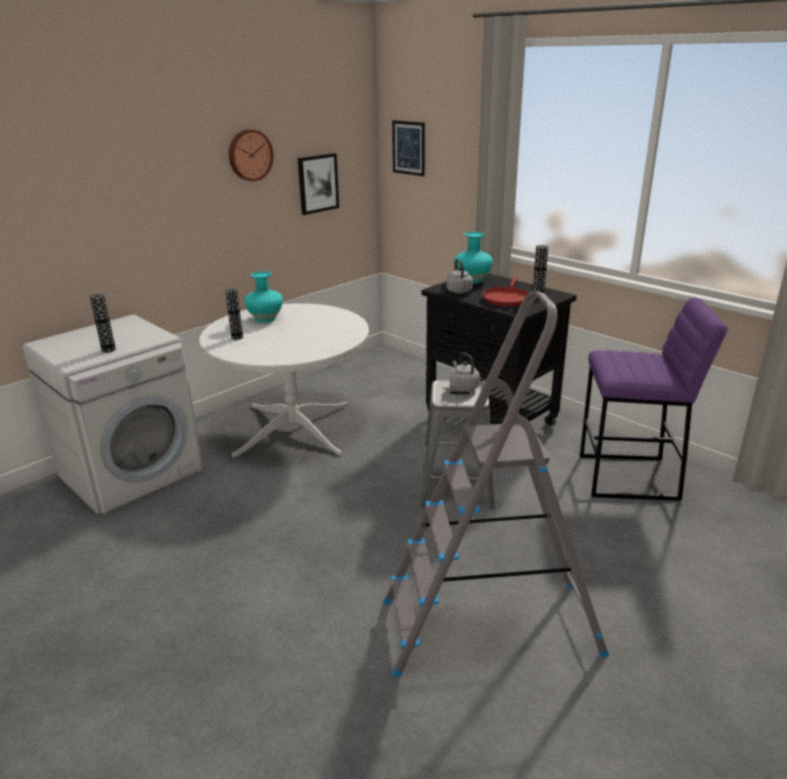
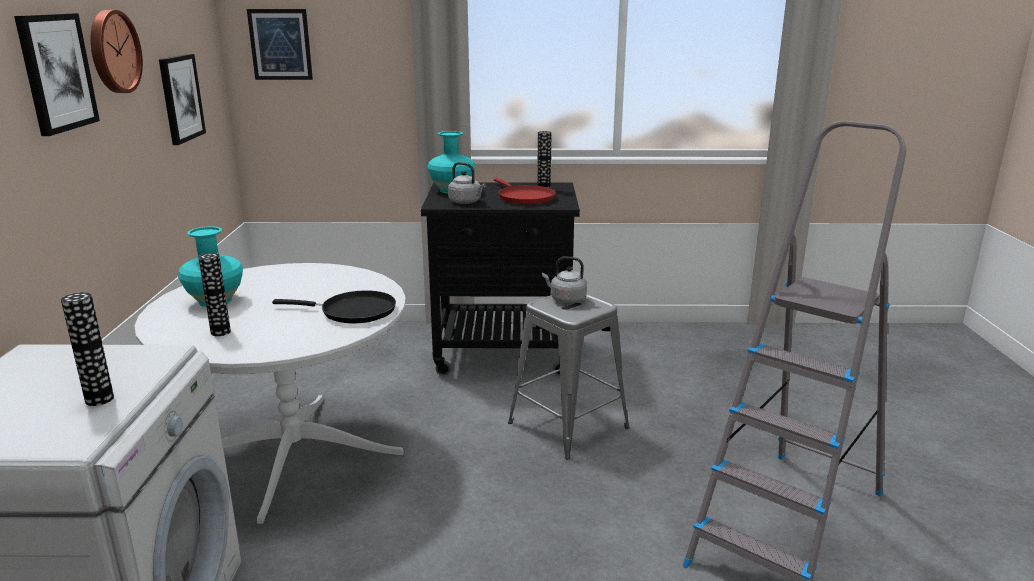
camera: 45 degrees left, 5 degrees down
purple stool [580,297,728,501] -> none
none -> picture [14,13,100,136]
none -> black frying pan [272,290,396,323]

